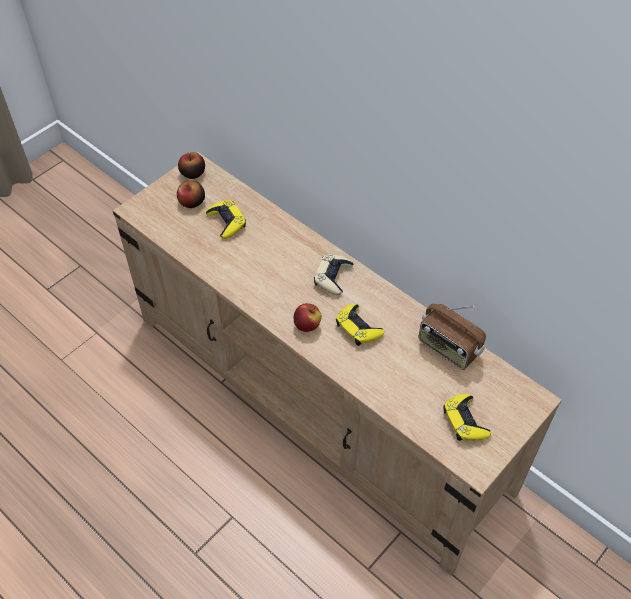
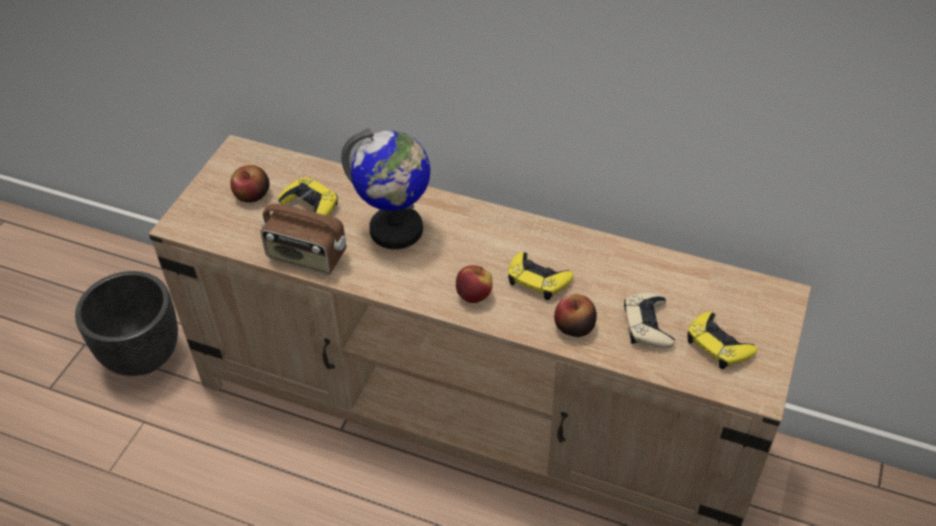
camera: 20 degrees left, 5 degrees down
apple [178,152,205,179] -> apple moved to [554,294,597,337]
beige game controller [314,254,353,295] -> beige game controller moved to [624,293,675,348]
radio [419,304,486,370] -> radio moved to [261,188,346,275]
none -> black planter [75,271,178,376]
none -> globe [341,128,430,249]

